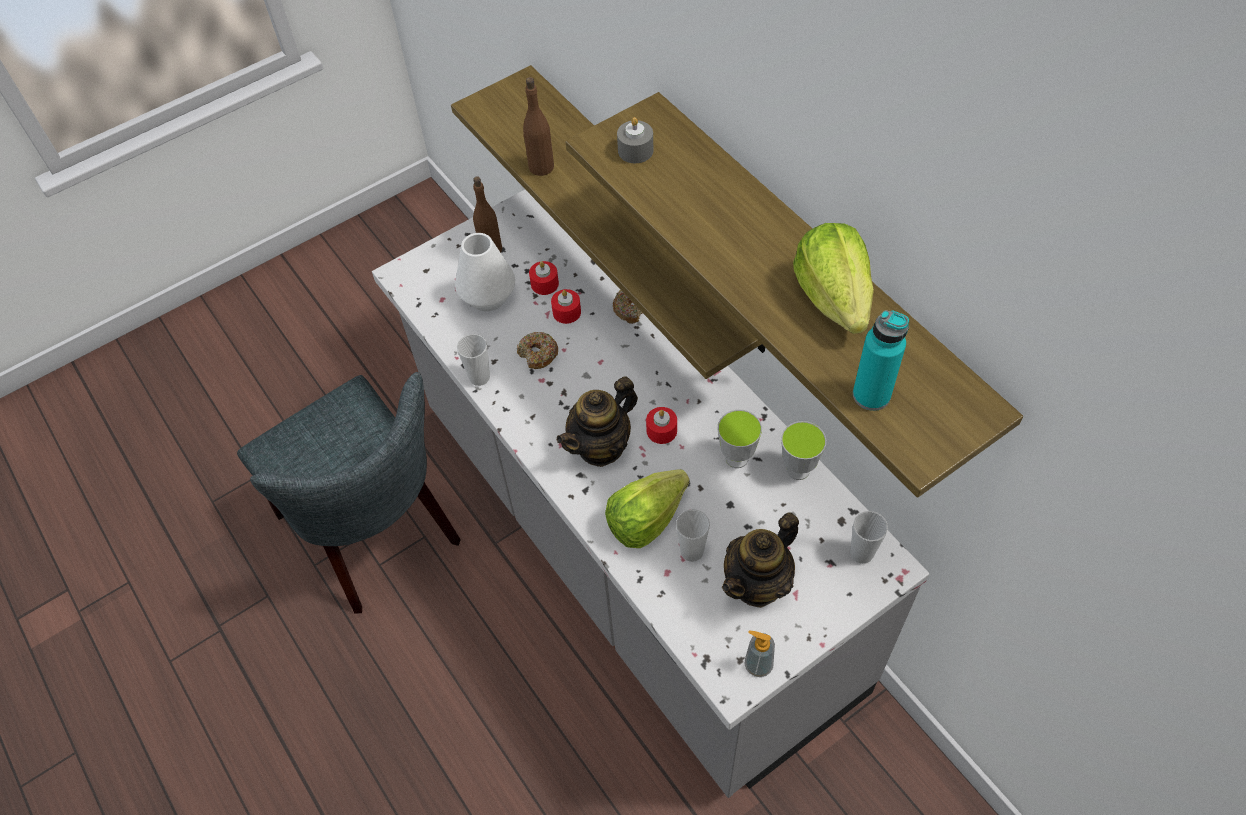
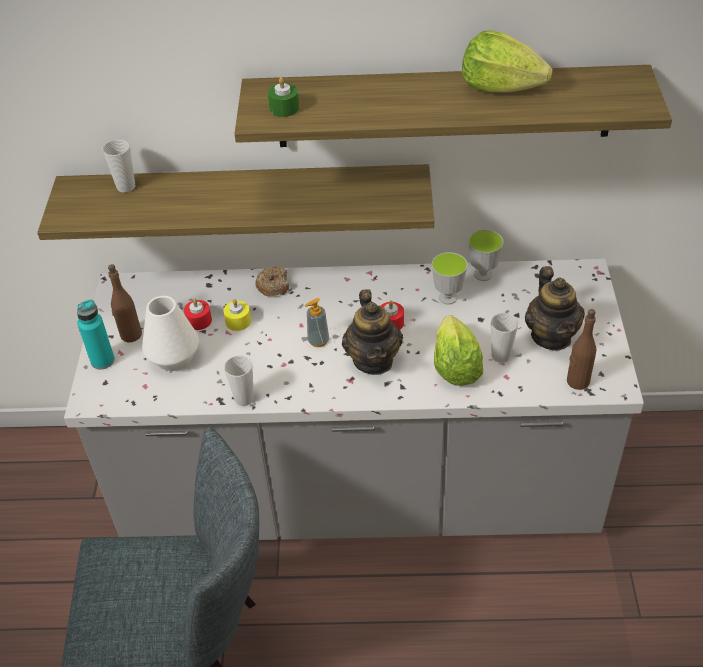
camera: 55 degrees left, 10 degrees down
donut [517,332,558,369] -> none
brown bottle [523,77,554,176] -> brown bottle moved to [567,309,596,390]
red candle [551,289,581,324] -> yellow candle [223,299,251,331]
grey candle [617,117,653,163] -> green candle [268,77,299,117]
soap dispenser [744,631,775,677] -> soap dispenser moved to [305,298,329,347]
cup [850,511,888,564] -> cup moved to [102,139,135,193]
turquoise bottle [853,310,909,411] -> turquoise bottle moved to [77,299,115,370]

